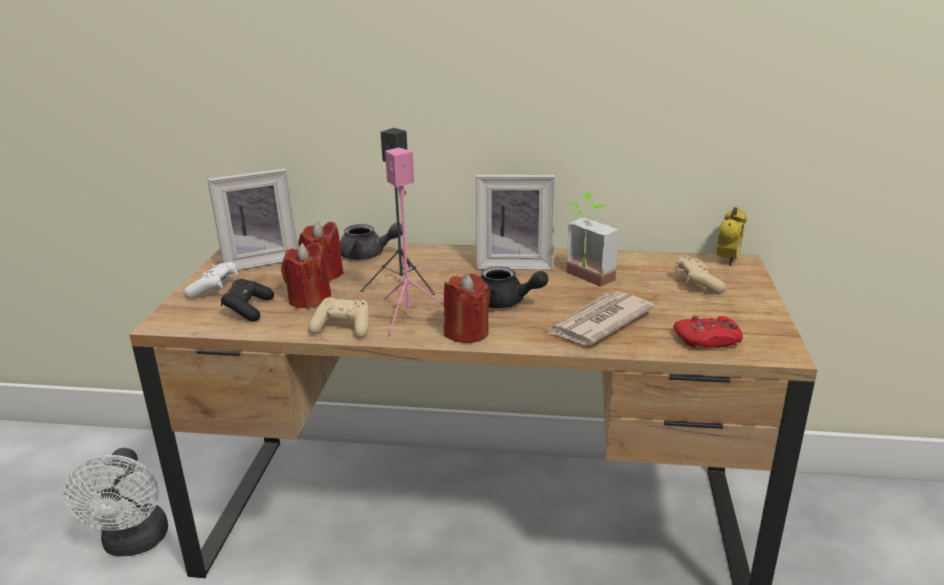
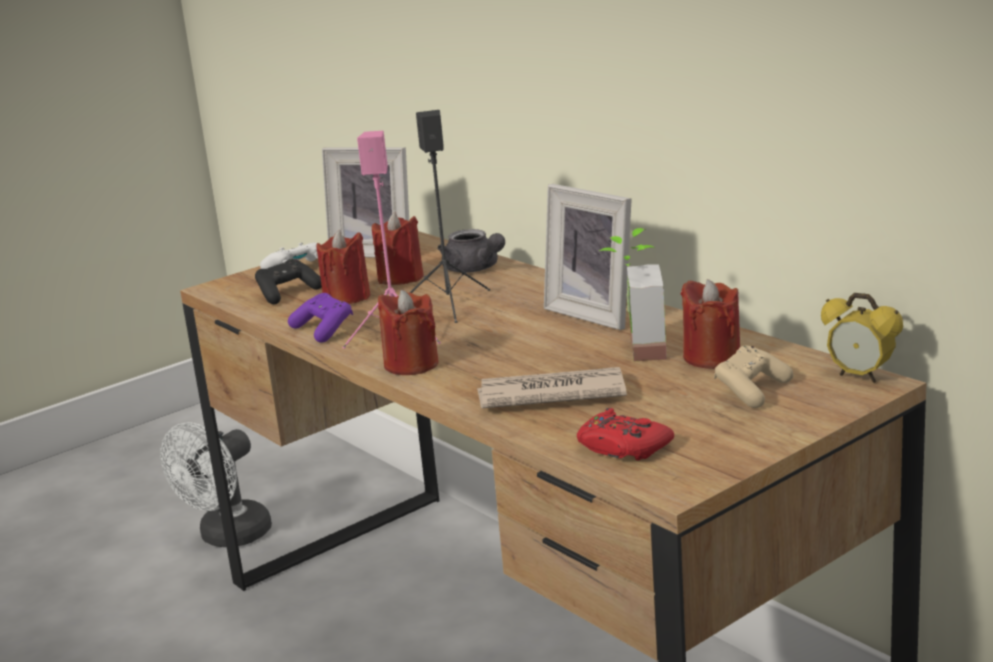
camera: 45 degrees right, 5 degrees down
beige game controller [308,297,369,338] -> purple game controller [288,293,353,342]
black teapot [481,266,548,308] -> none
alarm clock [717,207,747,266] -> alarm clock turned 60 degrees clockwise [821,293,903,383]
none -> red candle [681,279,740,369]

